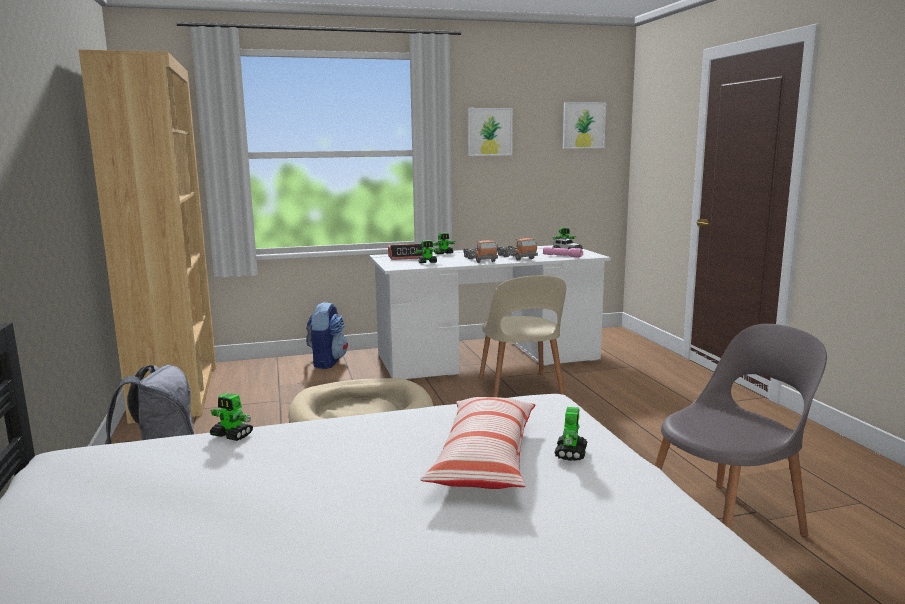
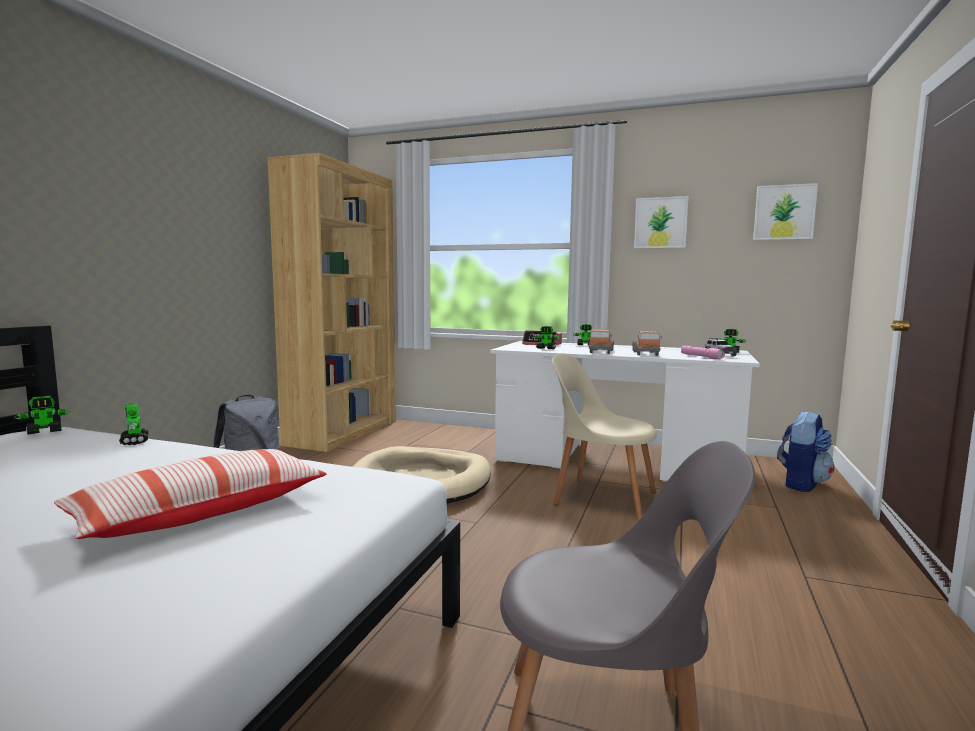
camera: 35 degrees right, 5 degrees down
backpack [306,302,348,369] -> backpack moved to [777,411,835,492]
beige chair [479,275,566,397] -> beige chair turned 90 degrees clockwise [552,353,657,520]
toy robot [554,407,587,461] -> toy robot moved to [14,396,71,434]

